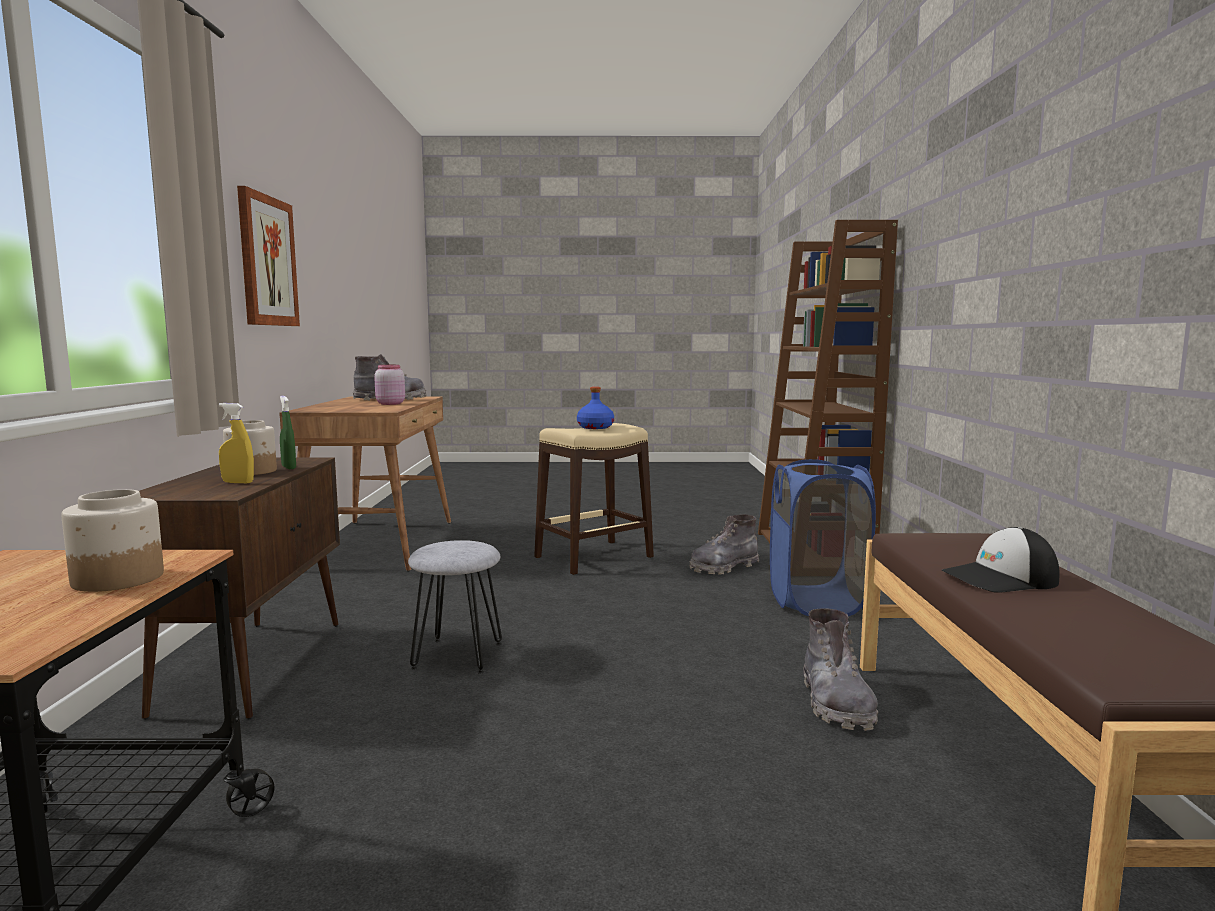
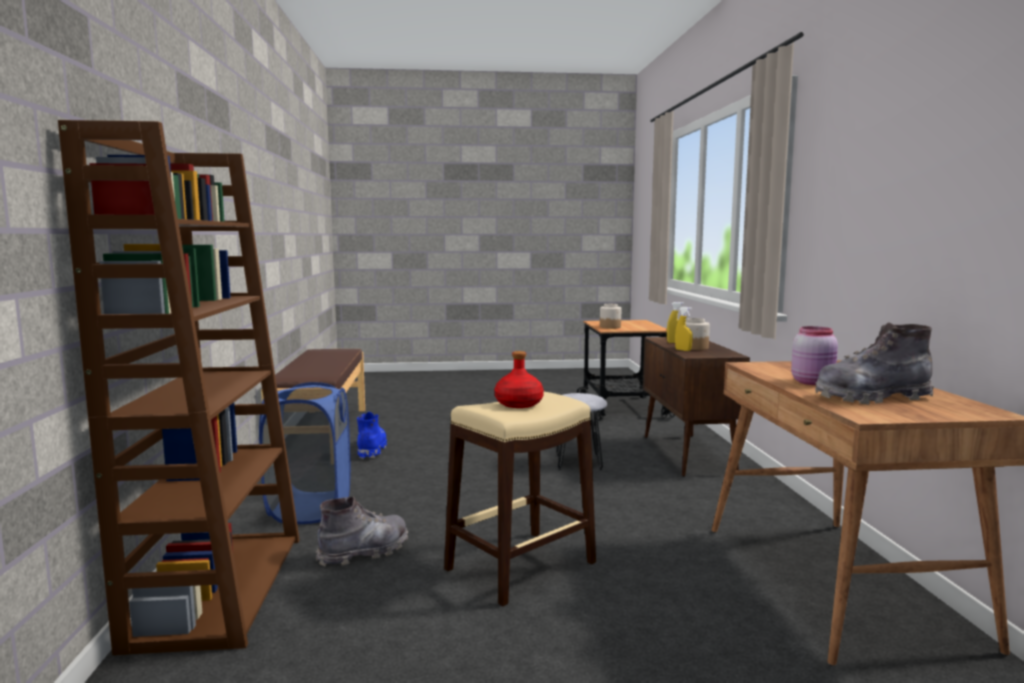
camera: 175 degrees right, 0 degrees up
picture [237,186,300,326] -> none
green spray bottle [280,396,296,469] -> yellow spray bottle [675,307,693,351]
blue bottle [577,387,614,429] -> red bottle [495,351,544,408]
grey boot [803,608,878,731] -> blue boot [357,412,387,459]
cap [942,527,1060,593] -> none

